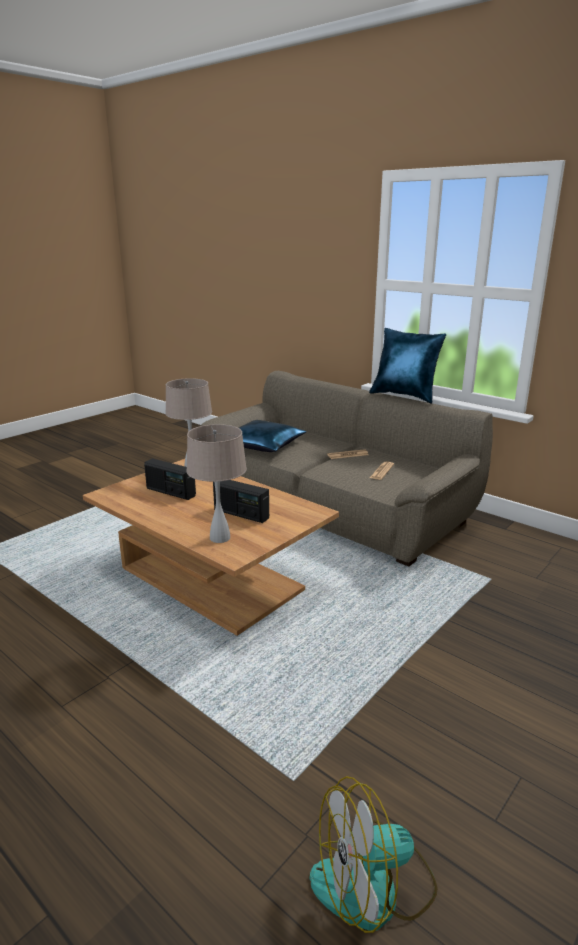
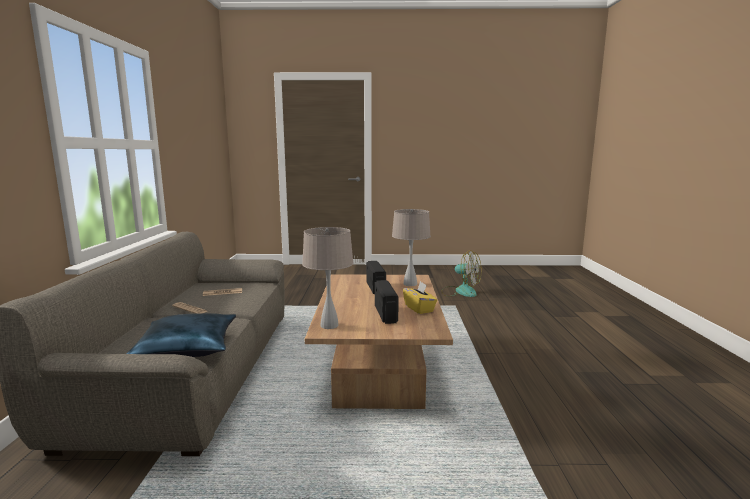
camera: 130 degrees left, 10 degrees down
blue pillow [369,328,446,404] -> none
none -> yellow tissue box [403,281,437,314]

